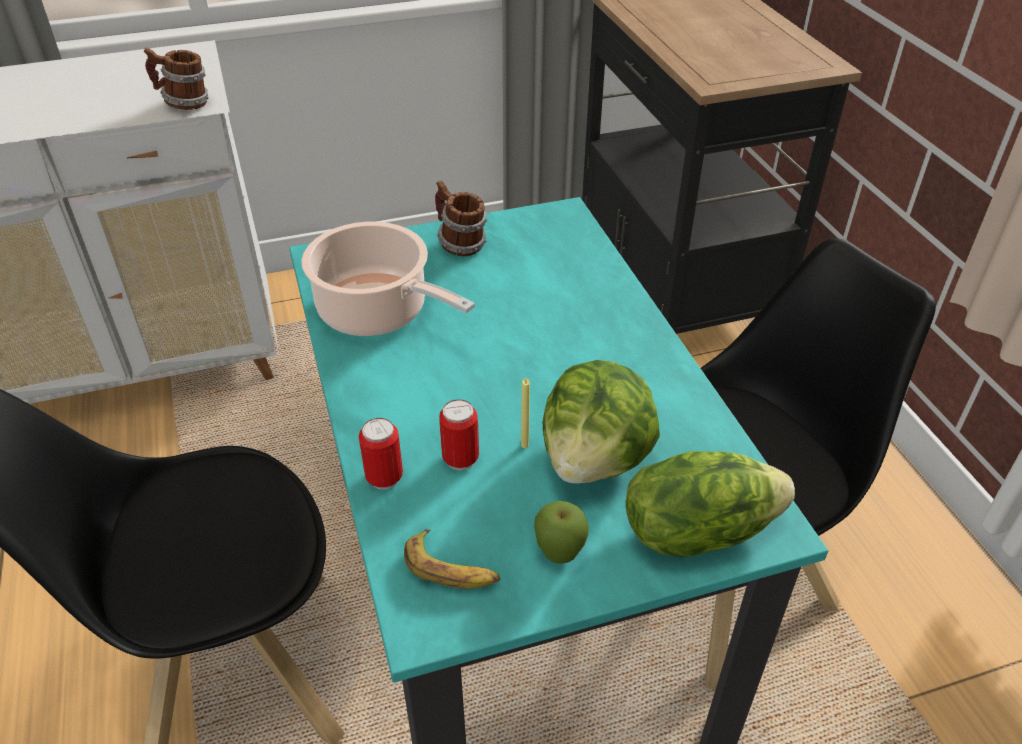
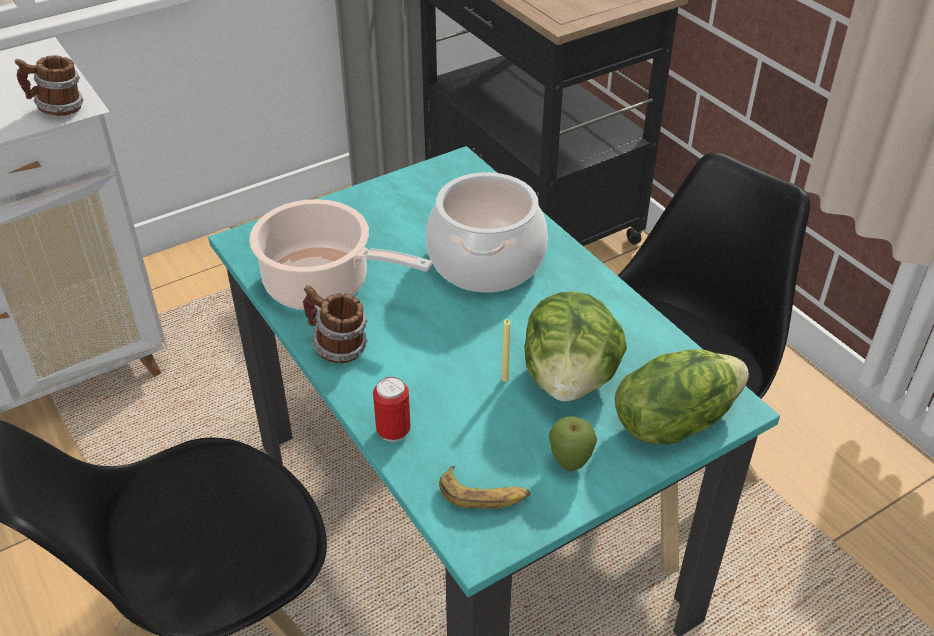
camera: 15 degrees left, 0 degrees up
mug [435,181,487,256] -> mug moved to [303,285,368,363]
can [439,399,479,470] -> none
none -> cooking pot [426,172,548,292]

